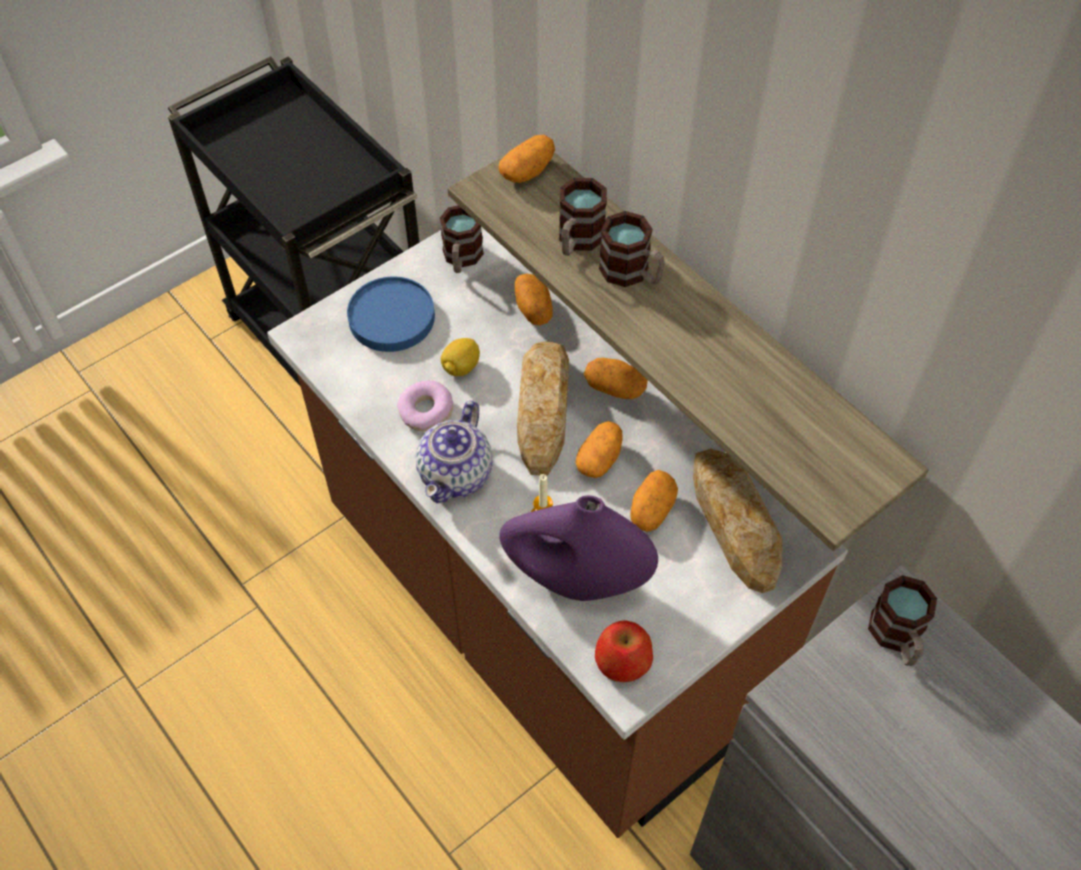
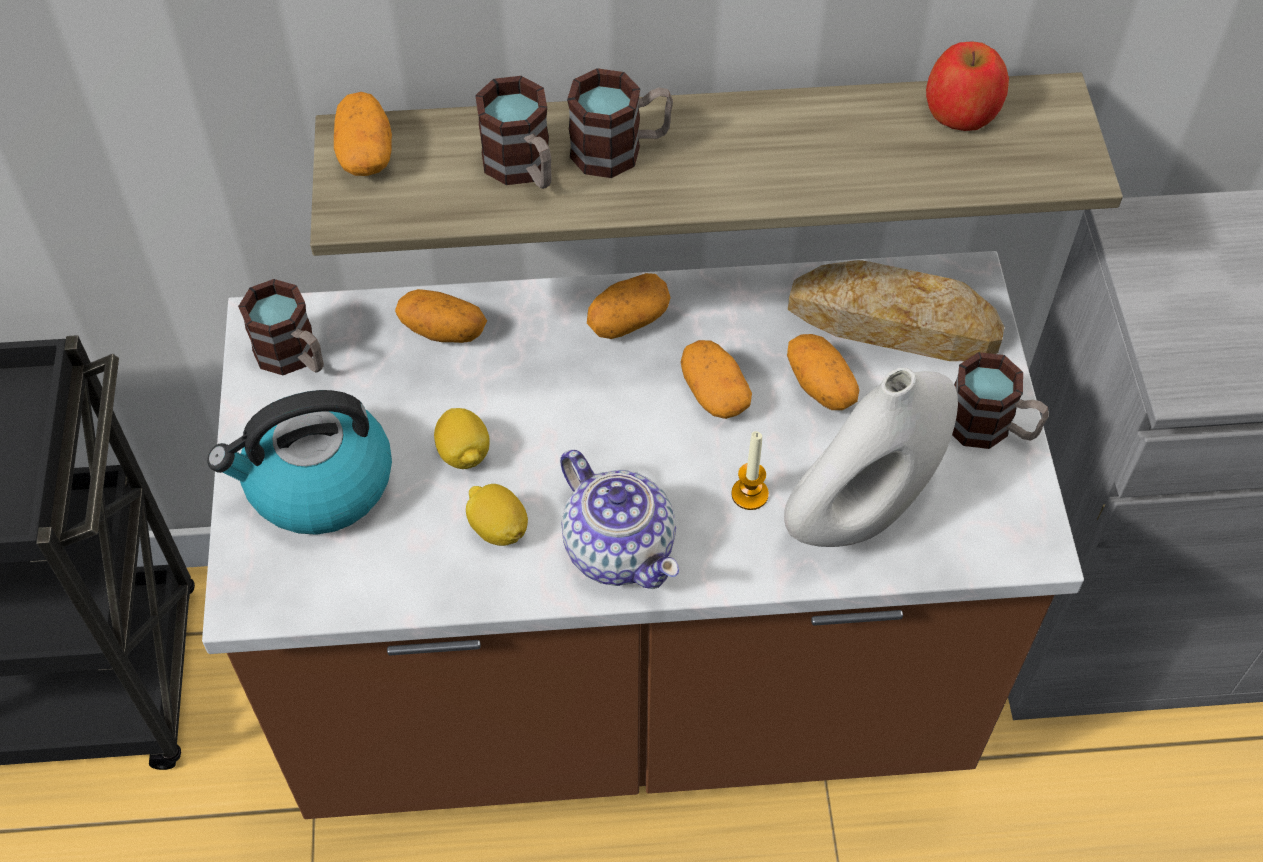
camera: 55 degrees left, 0 degrees up
blue plate [347,277,435,352] -> kettle [207,390,392,535]
donut [397,380,453,431] -> lemon [466,484,528,546]
purple vase [499,495,658,601] -> white vase [784,368,958,547]
bread [517,342,569,476] -> none
apple [595,620,653,682] -> apple moved to [926,41,1009,131]
mug [868,575,937,666] -> mug moved to [952,352,1049,449]

